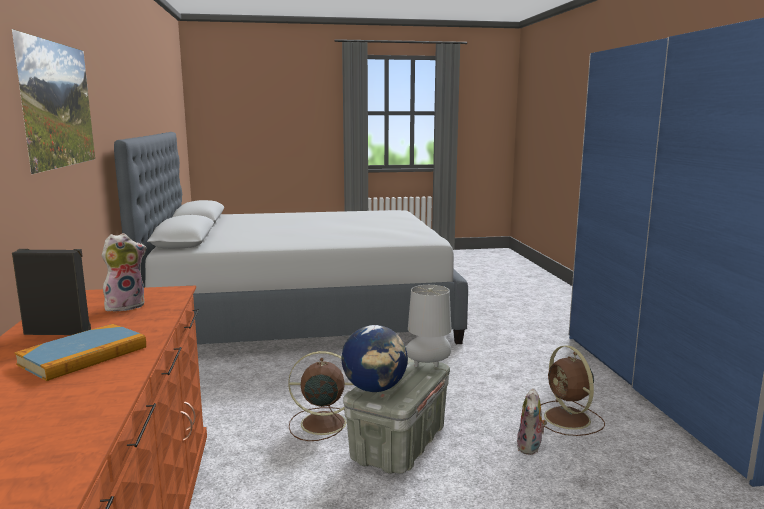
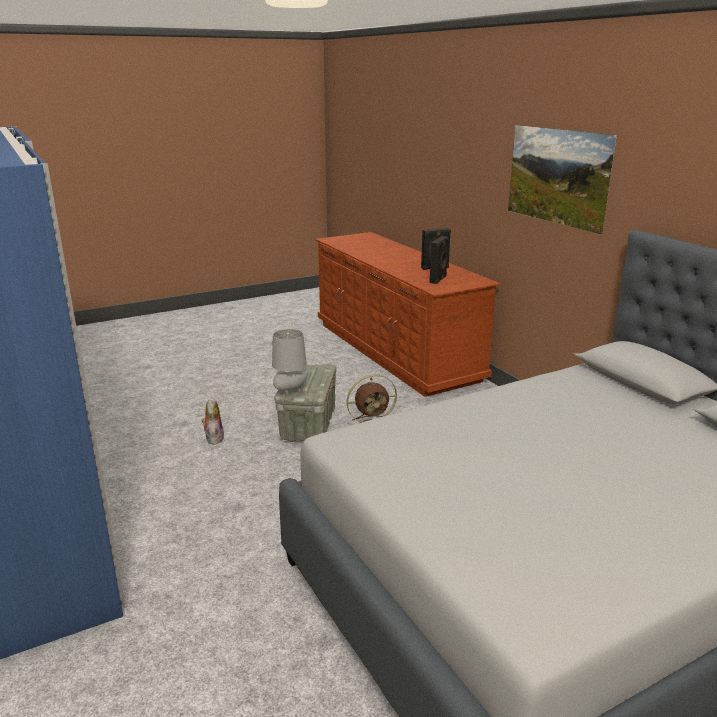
camera: 160 degrees right, 10 degrees up
book [14,324,146,381] -> none
plush toy [101,233,146,312] -> black speaker [430,236,449,284]
globe [342,325,408,392] -> none
brown fan [541,345,605,436] -> none

